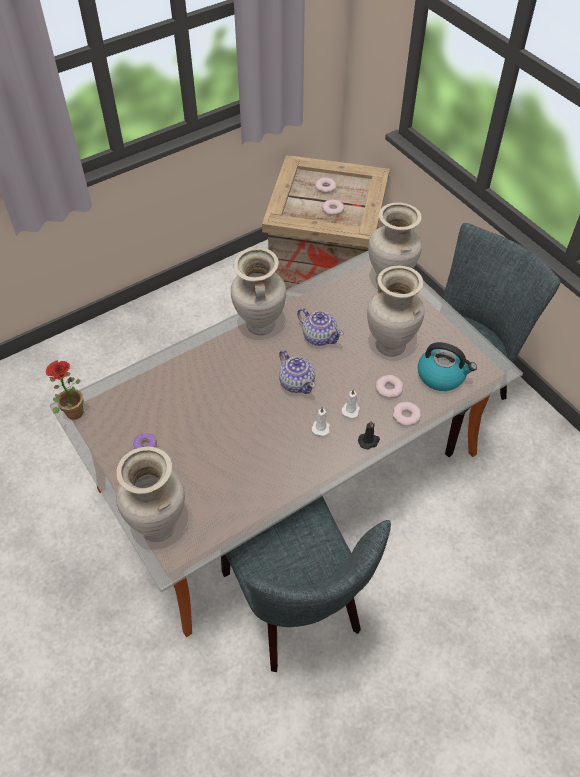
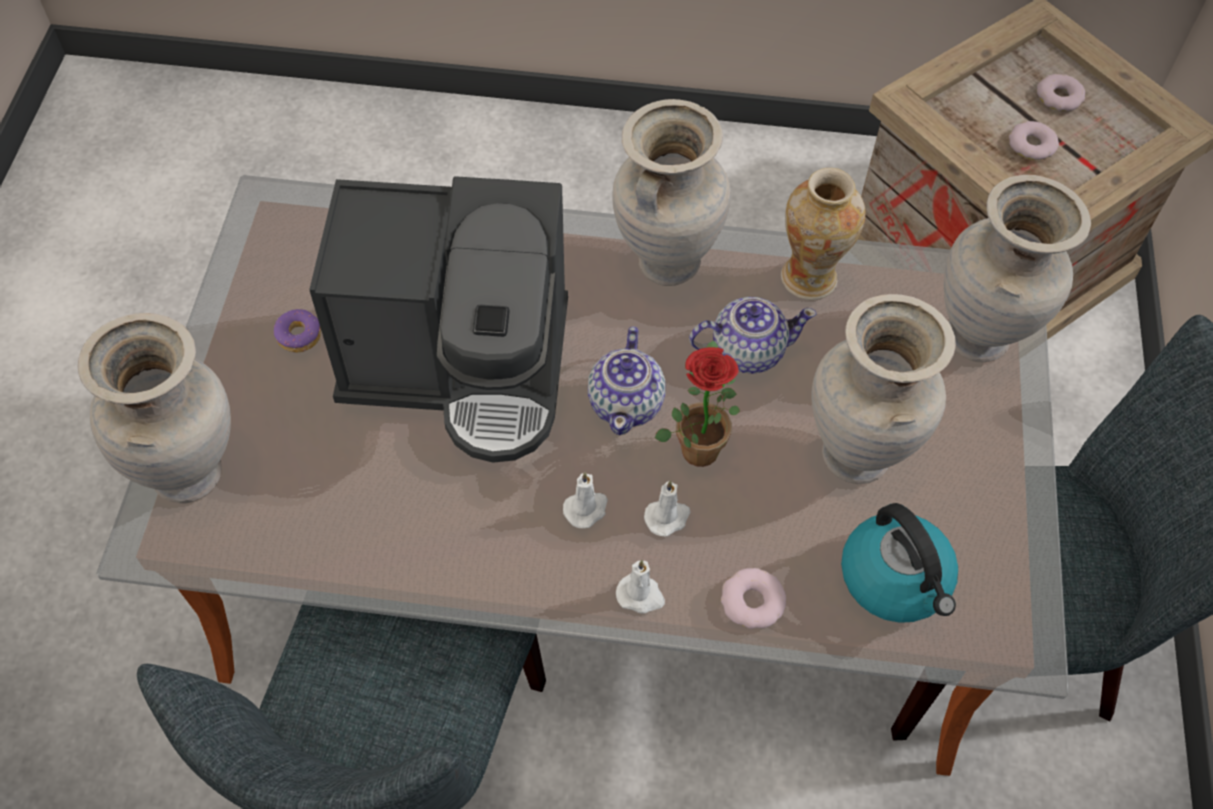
camera: 40 degrees right, 5 degrees up
potted plant [46,360,84,420] -> potted plant moved to [655,340,740,467]
teapot [297,308,344,346] -> teapot turned 90 degrees counterclockwise [689,297,817,374]
black candle [358,421,380,449] -> white candle [616,560,665,614]
donut [375,375,404,398] -> none
none -> coffee machine [309,176,568,463]
none -> vase [781,168,865,300]

